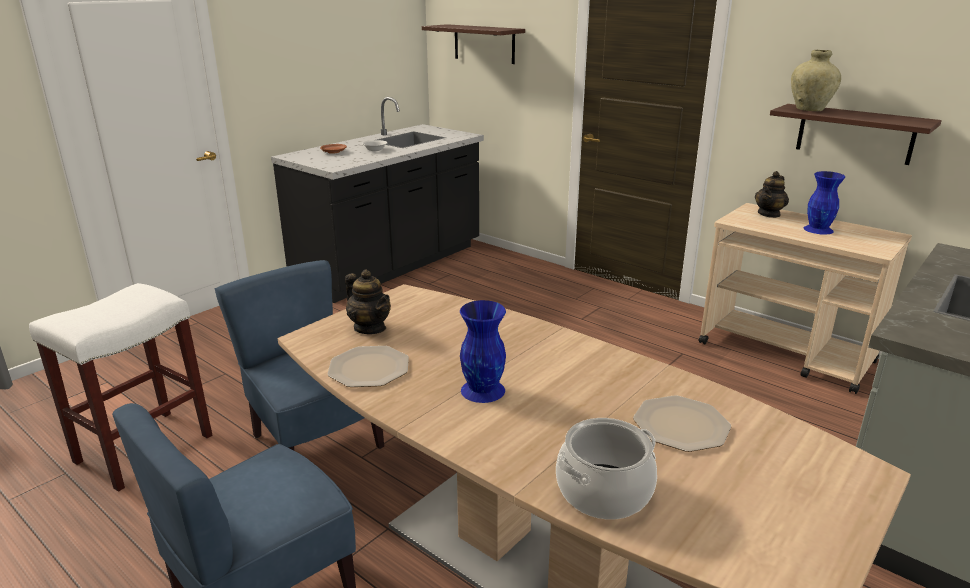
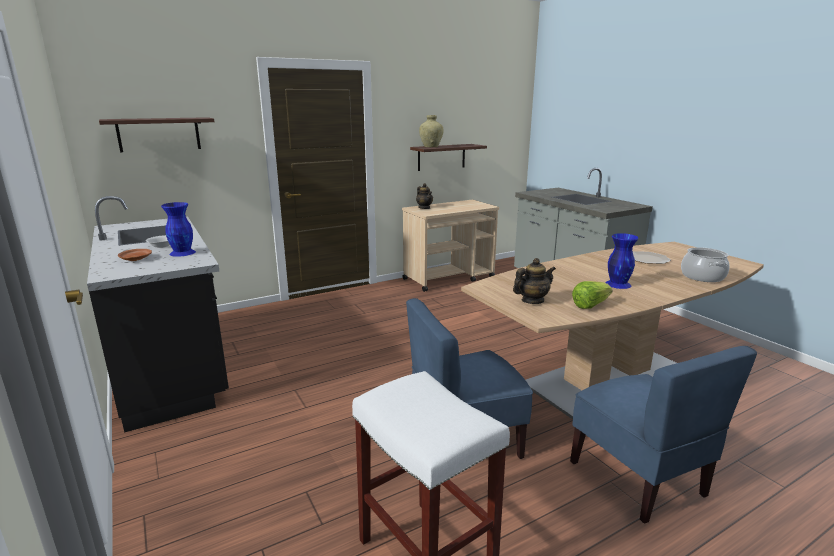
camera: 70 degrees left, 5 degrees down
plate [327,346,409,387] -> lettuce [572,281,613,309]
blue vase [803,171,845,235] -> blue vase moved to [161,202,196,257]

